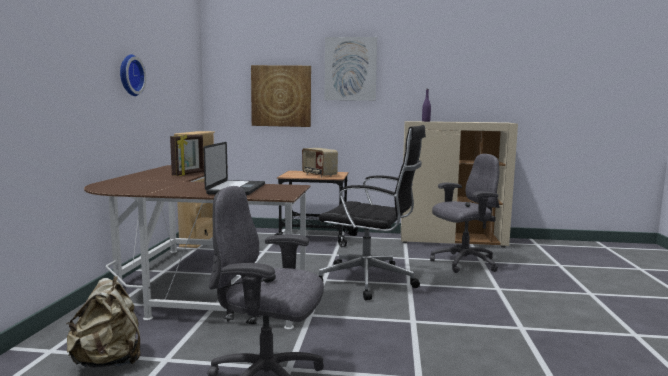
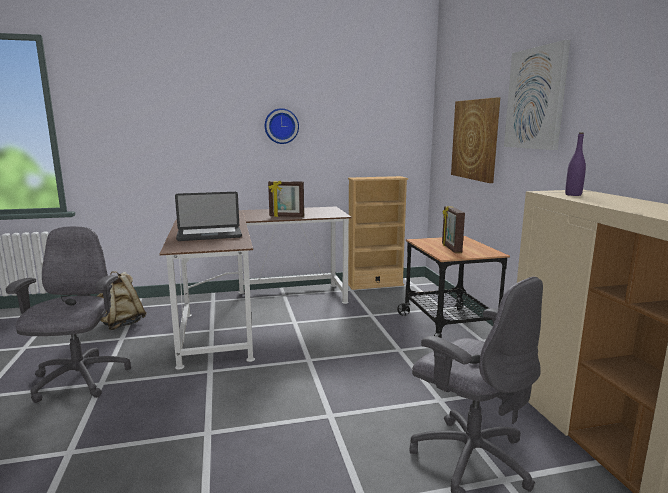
camera: 70 degrees right, 5 degrees up
radio [302,148,338,177] -> picture frame [442,206,465,253]
black office chair [318,125,426,300] -> none

